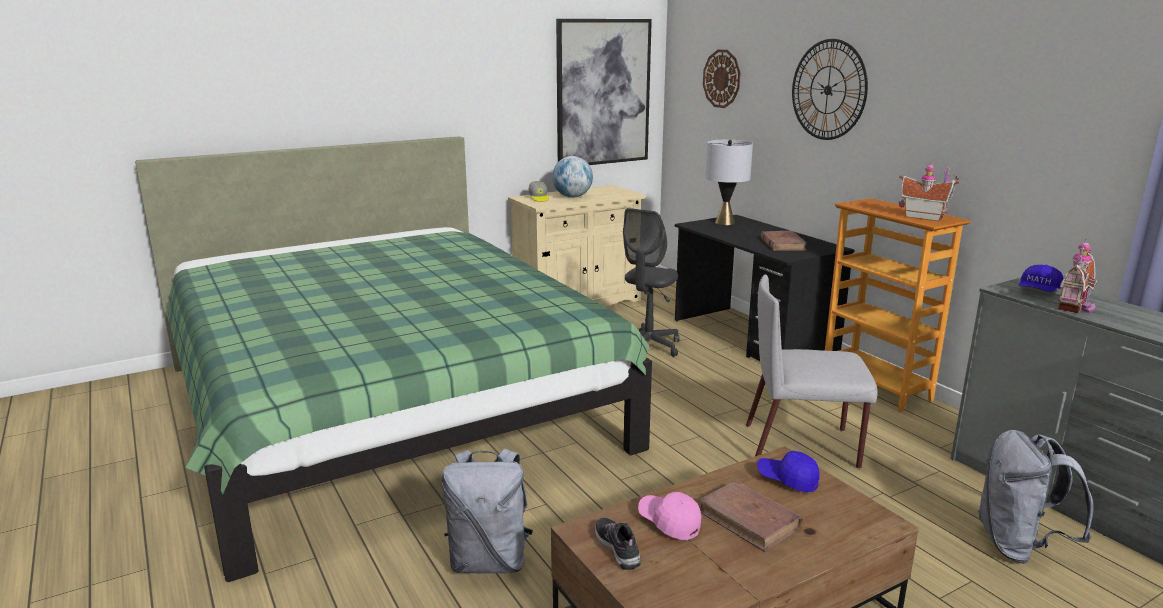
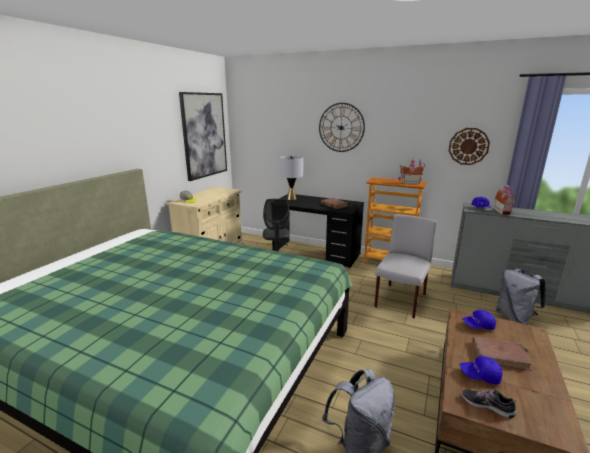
camera: 35 degrees left, 0 degrees up
globe [552,156,593,198] -> none
pink cap [638,492,701,540] -> blue cap [460,356,503,385]
wall clock [703,49,741,108] -> wall clock moved to [449,128,490,165]
grey chair [746,275,878,469] -> grey chair turned 150 degrees clockwise [374,215,437,319]

